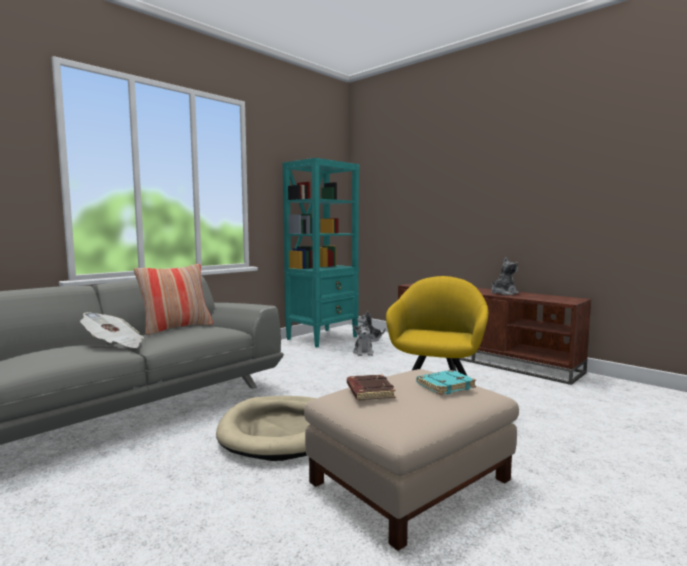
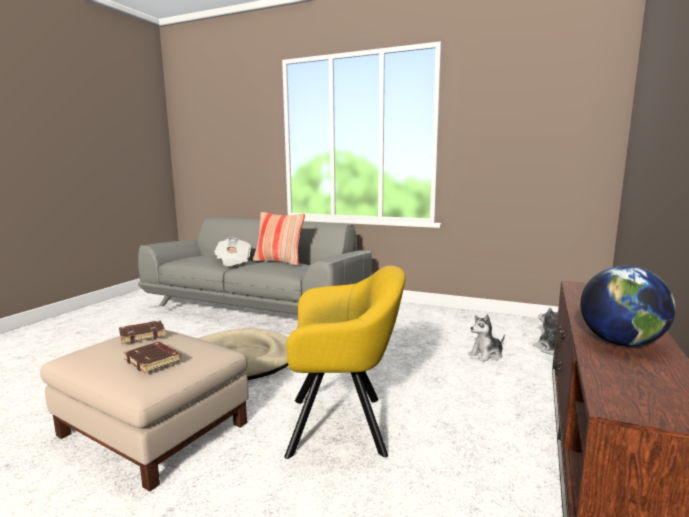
camera: 70 degrees right, 5 degrees up
turquoise bookcase [283,158,359,347] -> none
turquoise book [416,370,476,395] -> brown book [124,342,182,373]
plush toy [491,257,519,295] -> globe [580,266,676,346]

